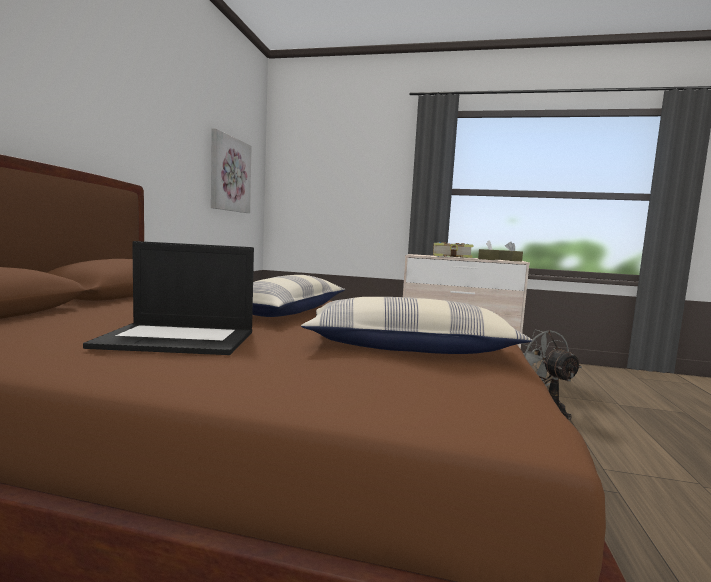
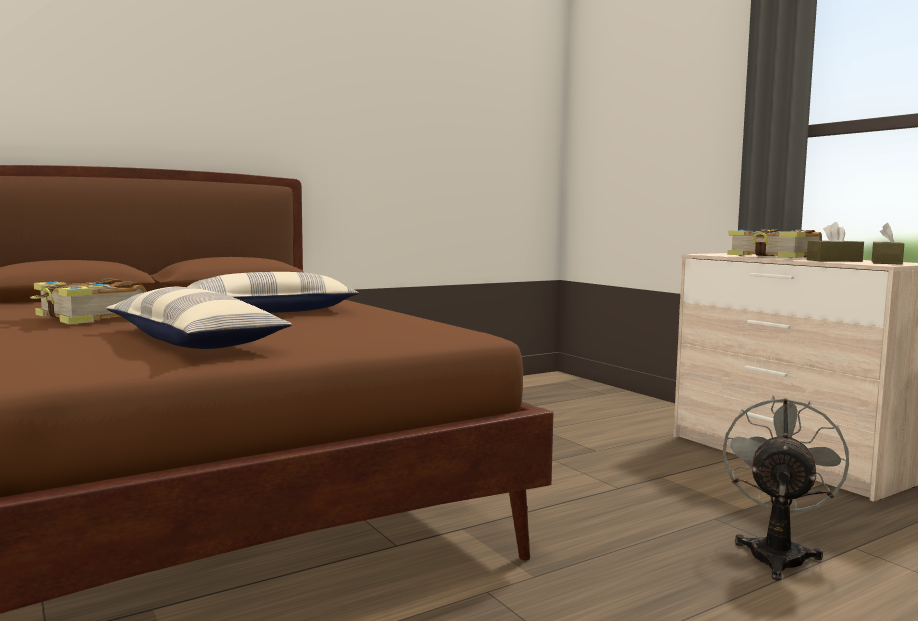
camera: 45 degrees right, 0 degrees up
laptop [83,241,254,355] -> book [30,278,147,324]
picture [211,129,252,213] -> none

